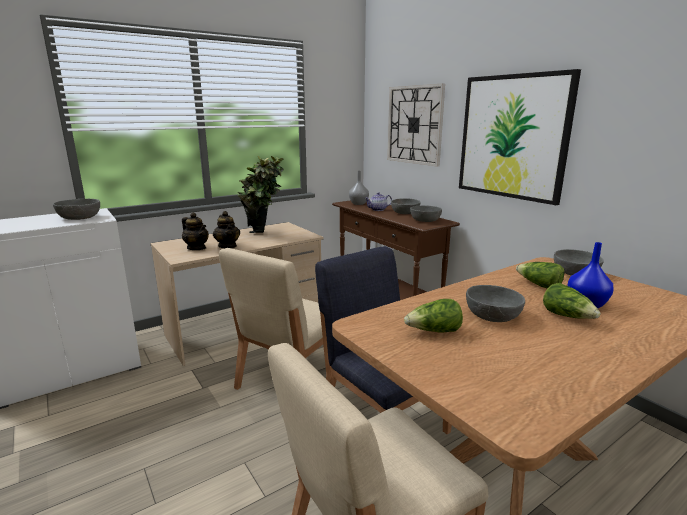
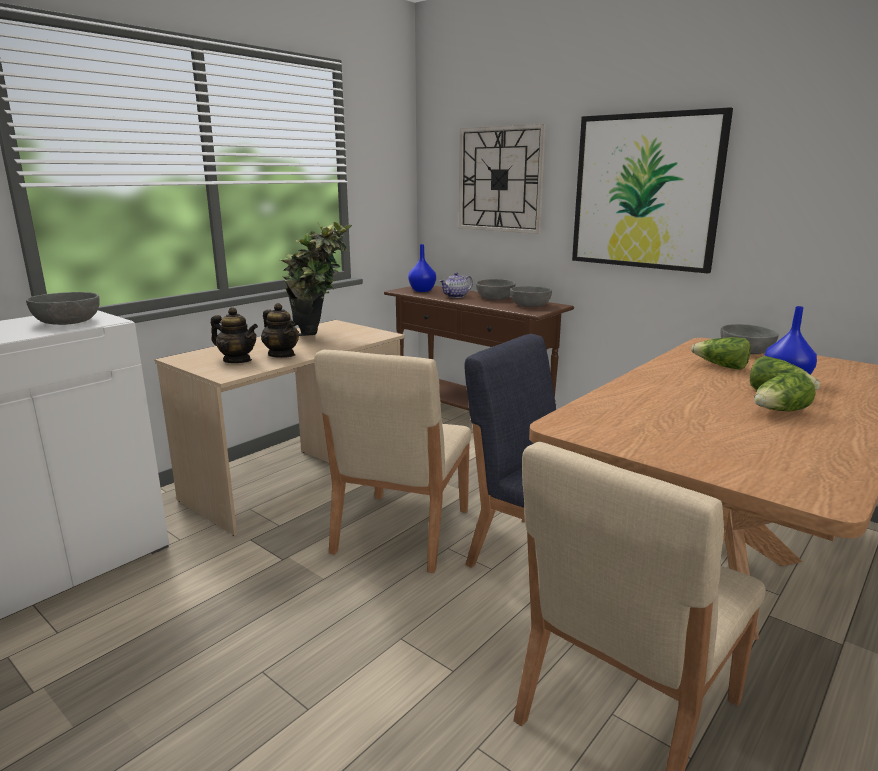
camera: 15 degrees left, 0 degrees up
grey vase [349,171,369,205] -> blue vase [408,244,436,292]
lettuce [404,299,463,332] -> lettuce moved to [754,372,816,411]
grey bowl [466,285,525,322] -> none

